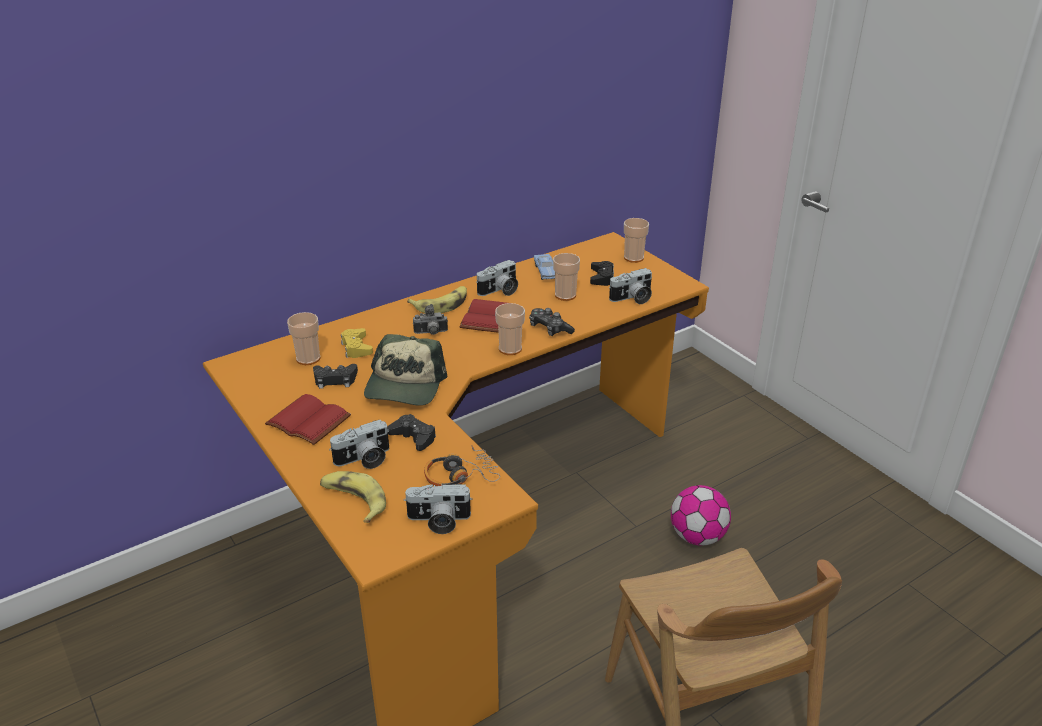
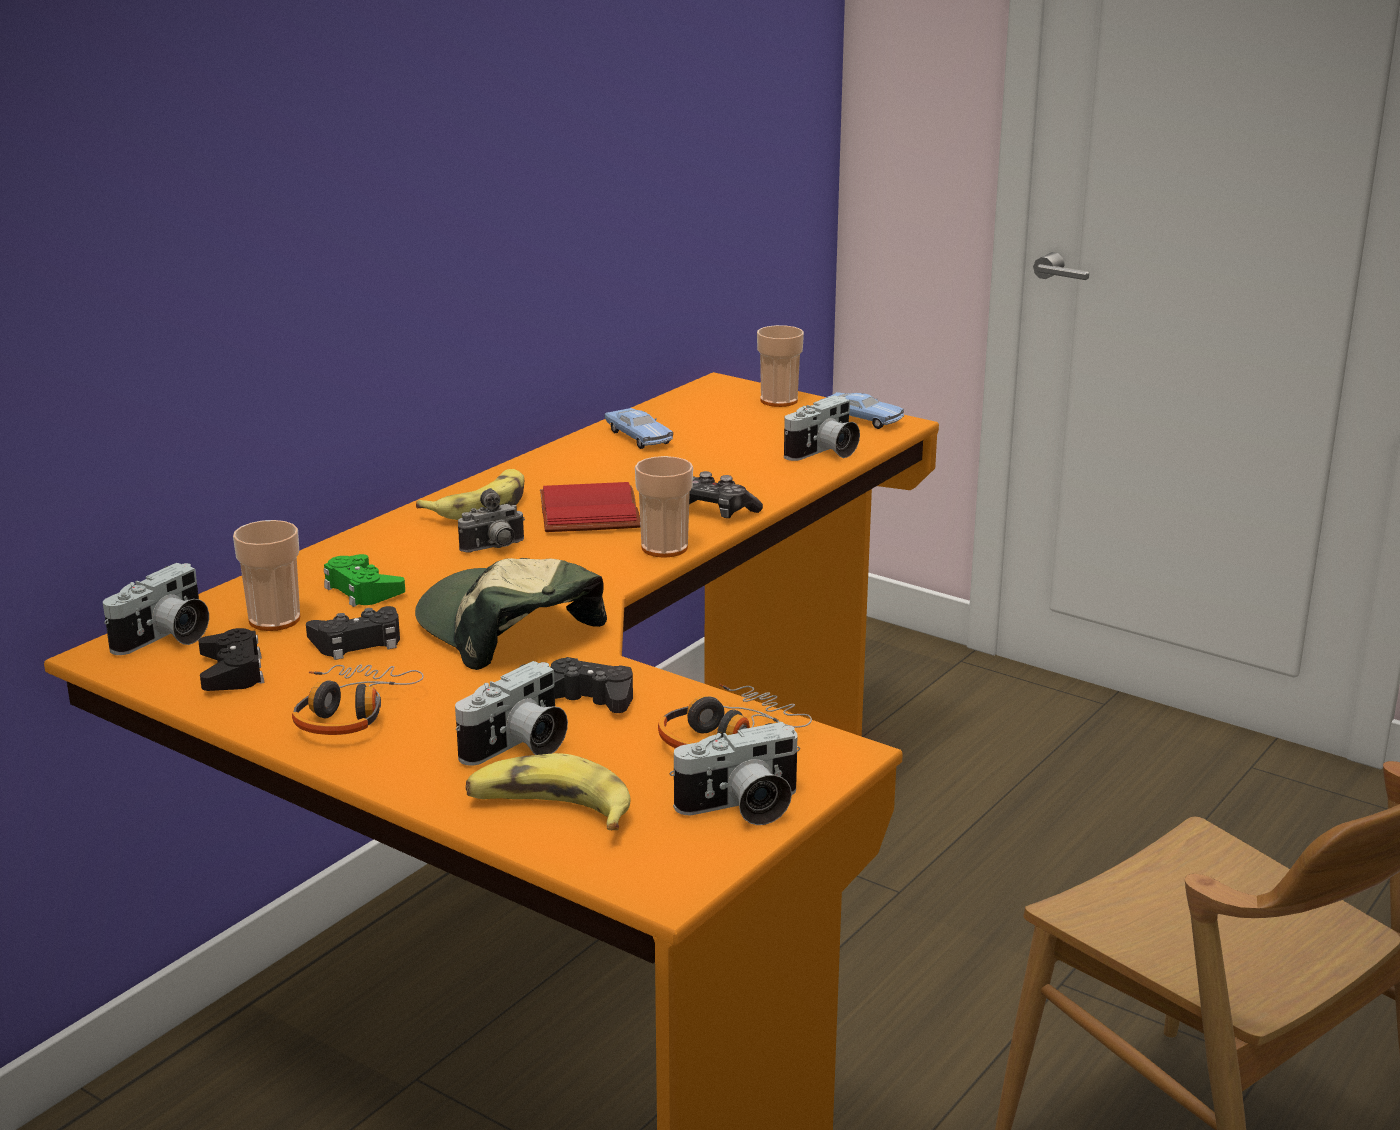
camera: 20 degrees left, 10 degrees down
red book [265,394,351,445] -> headphones [292,664,424,735]
yellow game controller [341,328,373,358] -> green game controller [324,554,405,607]
cap [364,334,447,406] -> cap turned 150 degrees clockwise [415,558,607,670]
camera [476,260,518,296] -> camera moved to [103,563,209,655]
cup [553,253,580,301] -> none
black game controller [590,261,614,286] -> black game controller moved to [198,628,264,691]
football [671,485,731,546] -> none
none -> blue toy car [821,392,904,429]

